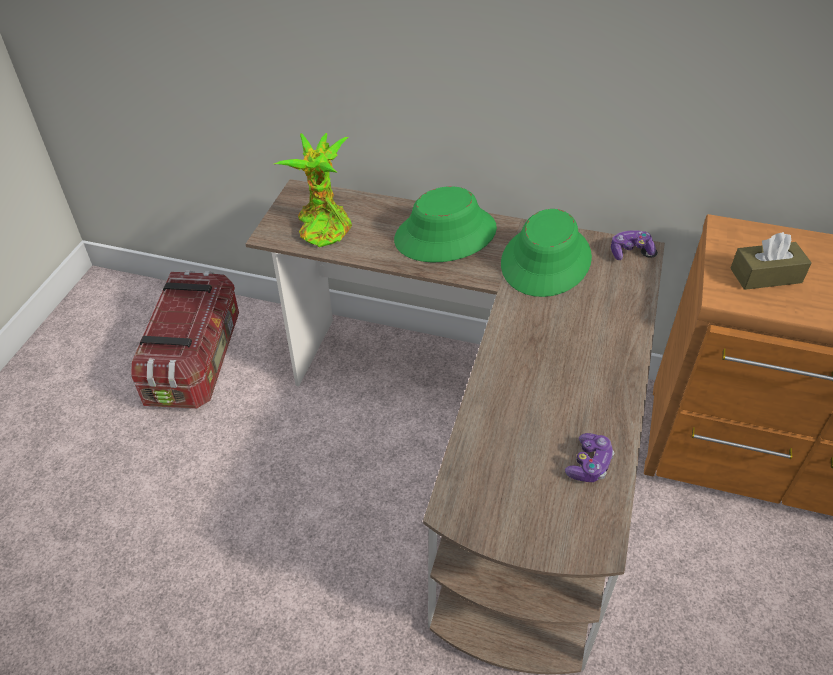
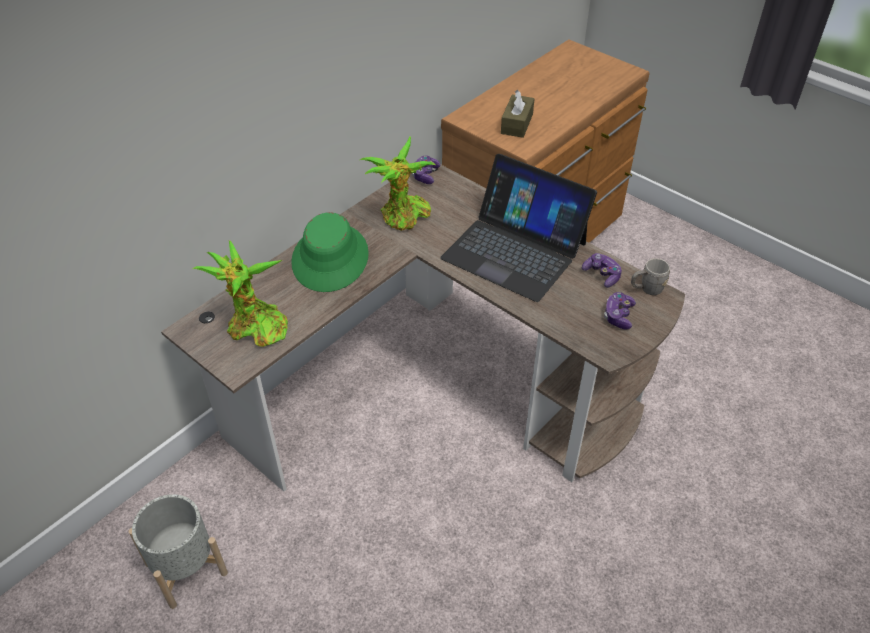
camera: 65 degrees left, 0 degrees up
storage box [131,271,239,409] -> grey planter [129,494,228,609]
green hat [501,209,592,297] -> potted plant [360,136,435,231]
none -> laptop [440,154,597,302]
none -> game controller [604,292,636,330]
none -> grey mug [631,258,670,295]

